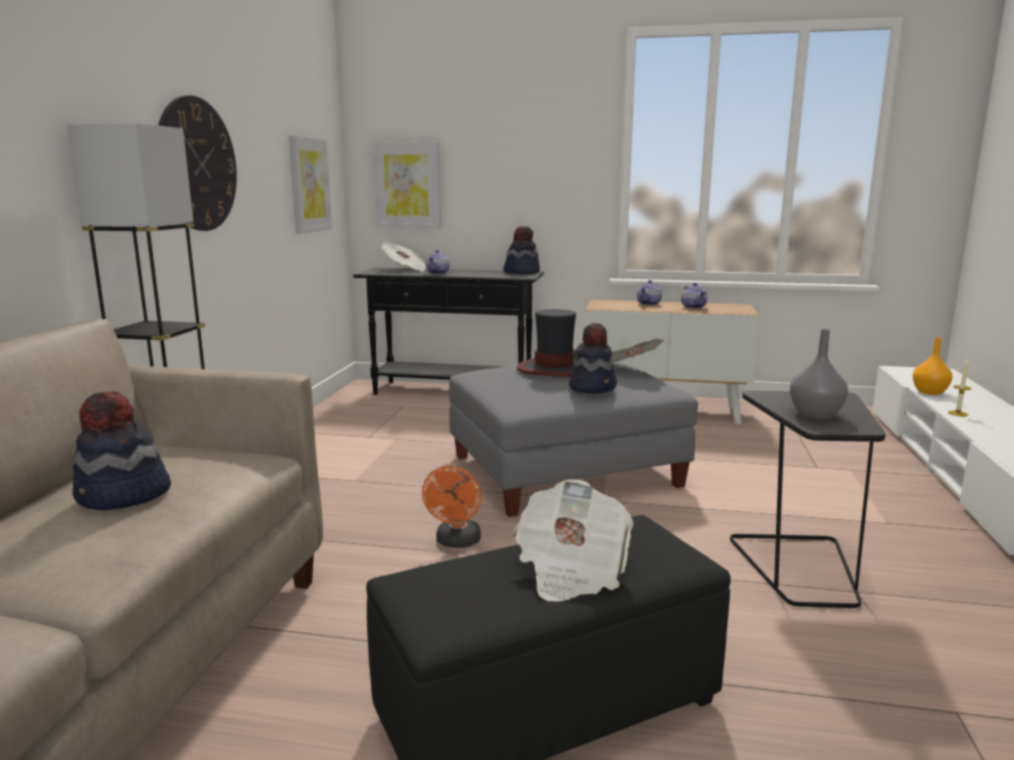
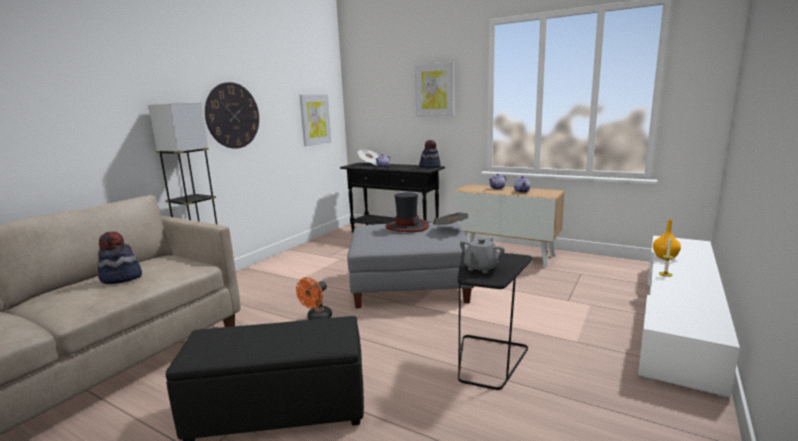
camera: 20 degrees right, 0 degrees up
picture [372,141,441,228] -> picture moved to [415,62,454,117]
newspaper [514,479,634,601] -> none
hat [569,323,617,394] -> none
grey vase [790,329,848,419] -> grey teapot [460,237,505,274]

